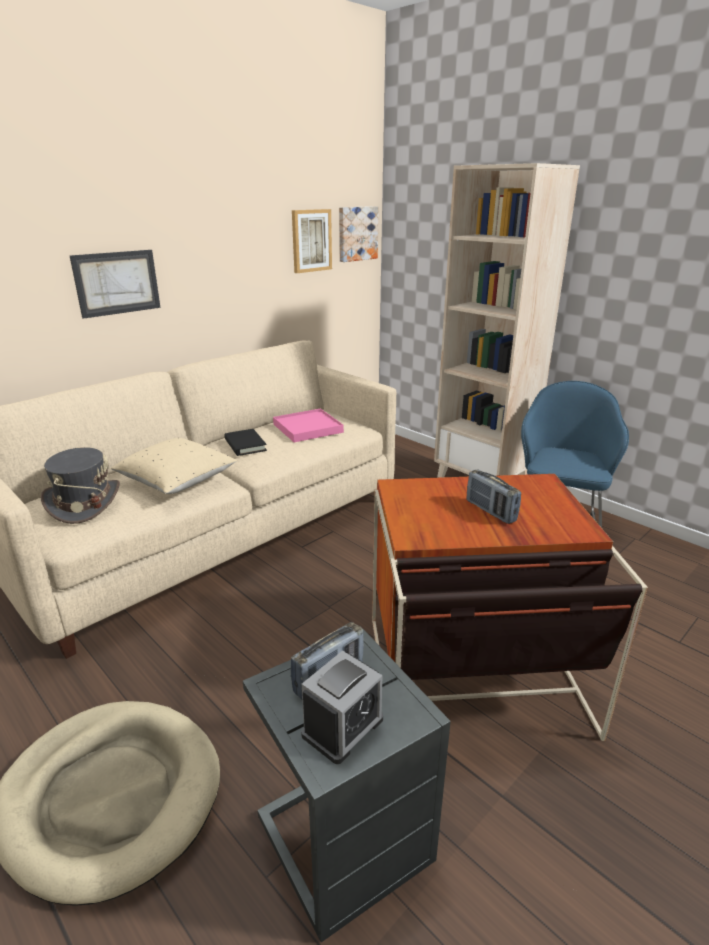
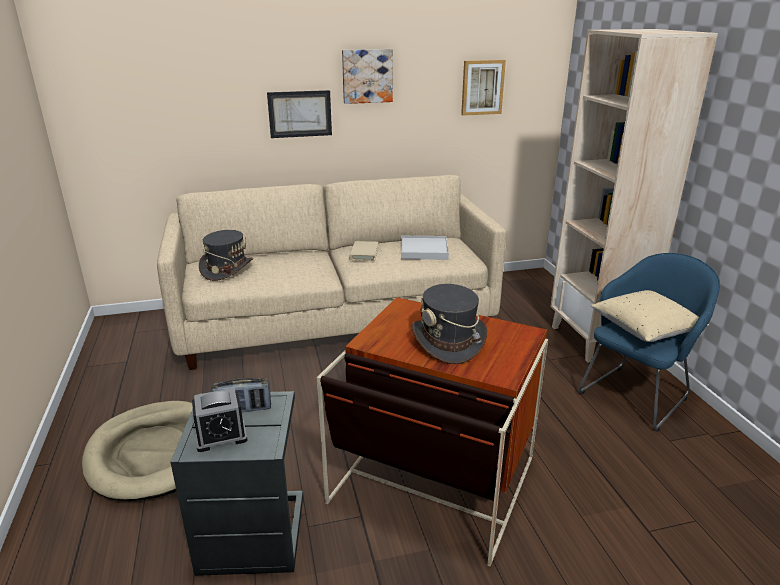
camera: 30 degrees right, 0 degrees up
beige pillow [111,438,237,494] -> beige pillow moved to [591,290,709,342]
black book [224,429,267,456] -> beige book [349,241,379,261]
pink tray [273,408,344,442] -> white tray [401,236,449,260]
picture [339,206,379,262] -> picture moved to [342,49,393,104]
radio [467,470,521,524] -> grey hat [412,284,487,364]

